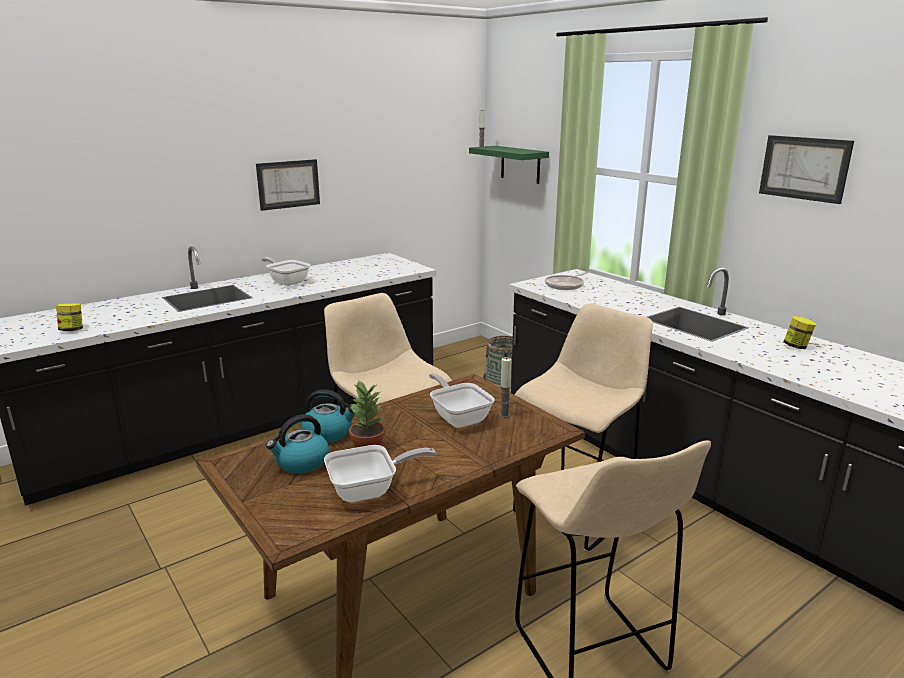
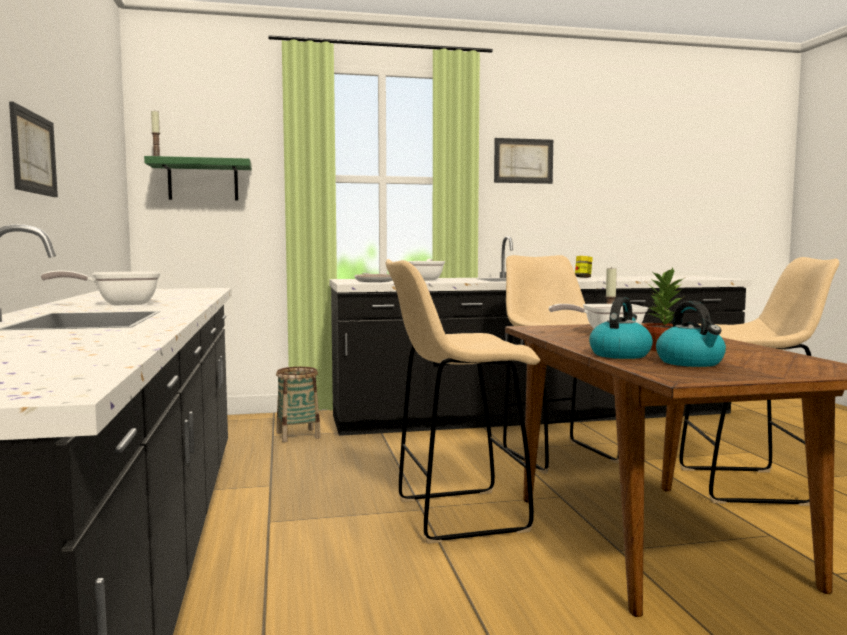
camera: 65 degrees left, 15 degrees down
jar [56,303,83,331] -> none
frying pan [324,445,436,503] -> frying pan moved to [408,259,445,281]

